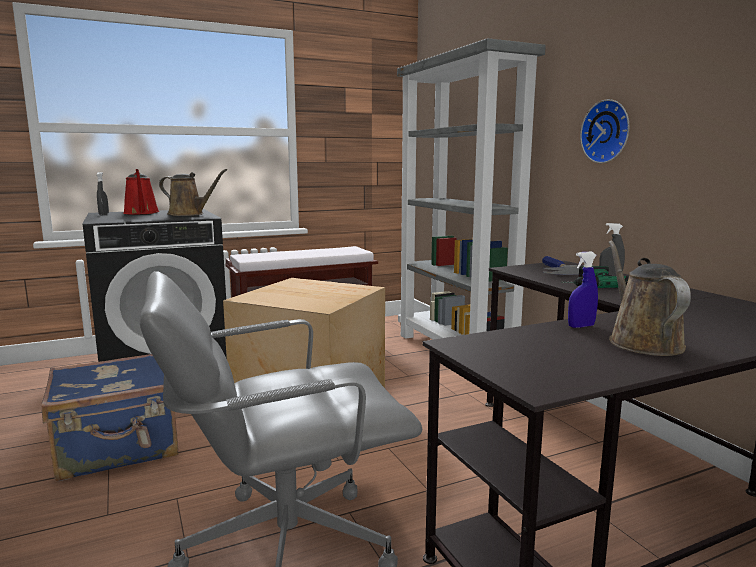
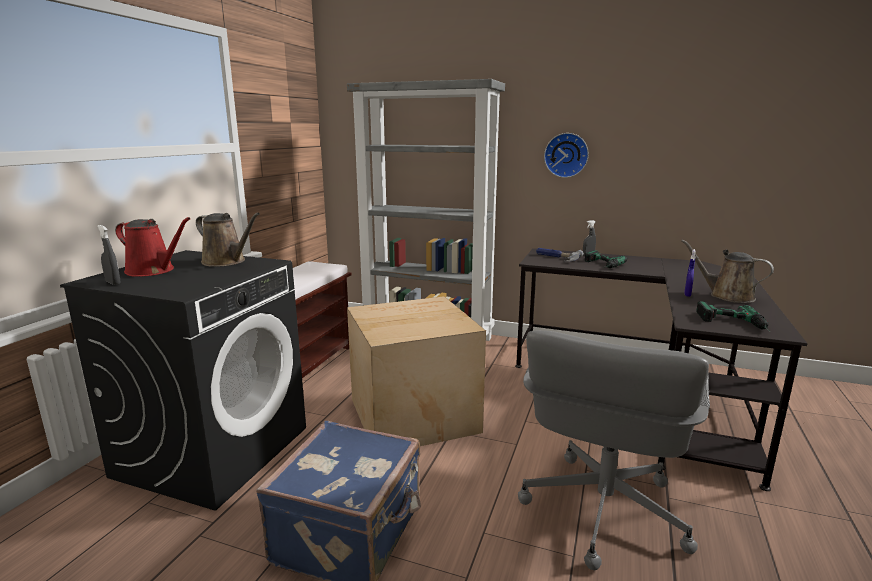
camera: 45 degrees left, 5 degrees up
brown watering can [159,169,227,216] -> brown watering can turned 60 degrees clockwise [196,212,260,267]
none -> power drill [696,301,771,332]

